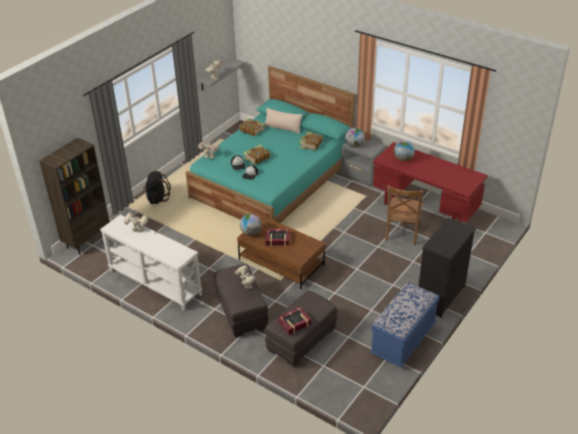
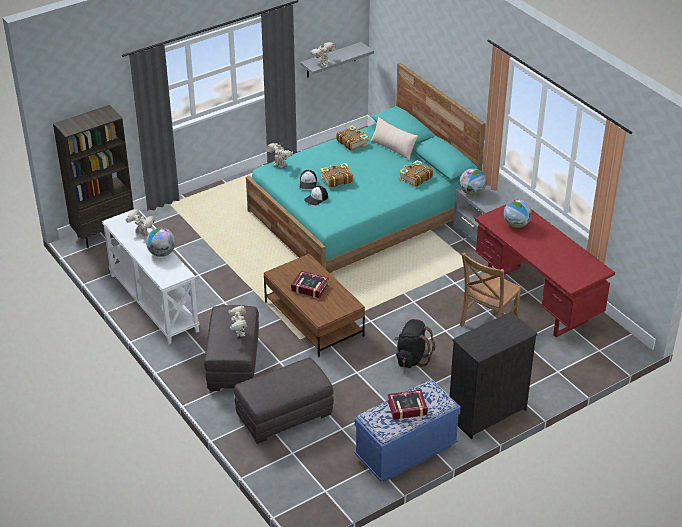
camera: 20 degrees right, 0 degrees up
black backpack [143,171,171,204] -> black backpack moved to [394,319,435,368]
globe [240,214,262,236] -> globe moved to [146,228,176,257]
book [278,307,312,335] -> book moved to [388,390,428,420]

